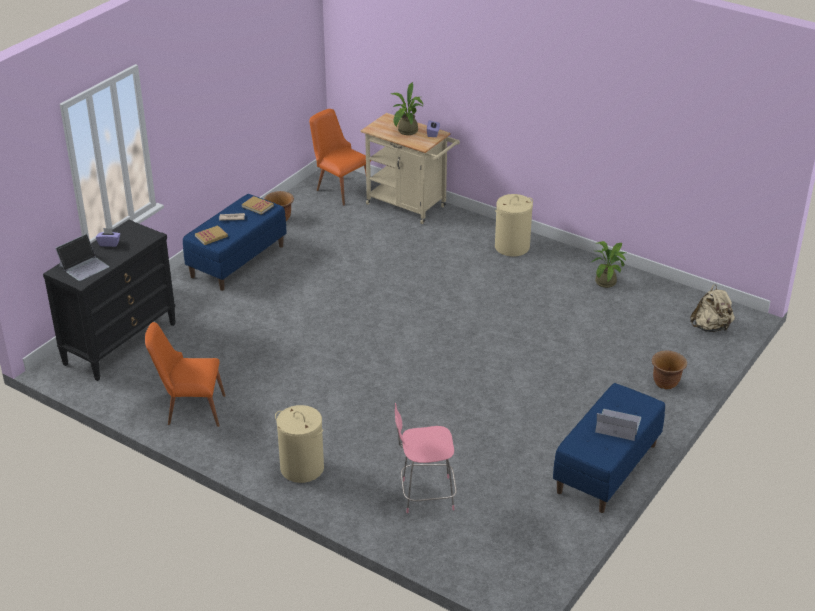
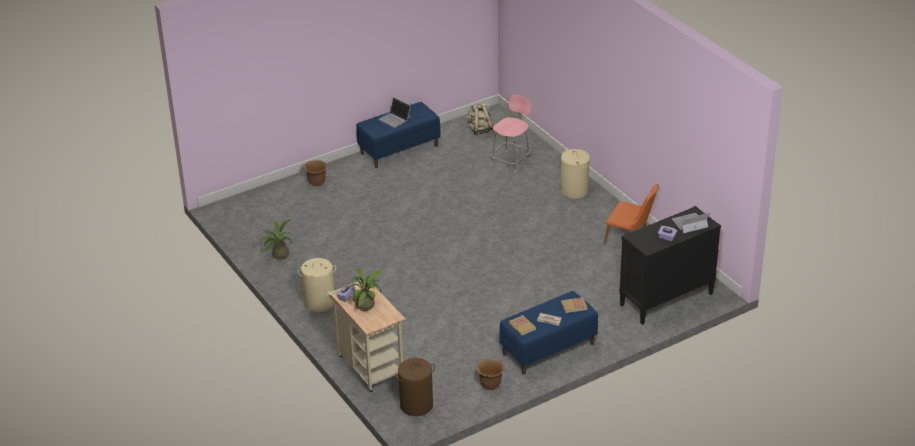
camera: 155 degrees left, 0 degrees up
orange chair [309,109,371,205] -> brown laundry basket [395,358,435,416]
pink chair [395,403,457,513] -> pink chair turned 75 degrees counterclockwise [491,95,531,174]
beige backpack [690,284,735,332] -> beige backpack moved to [467,103,494,135]

